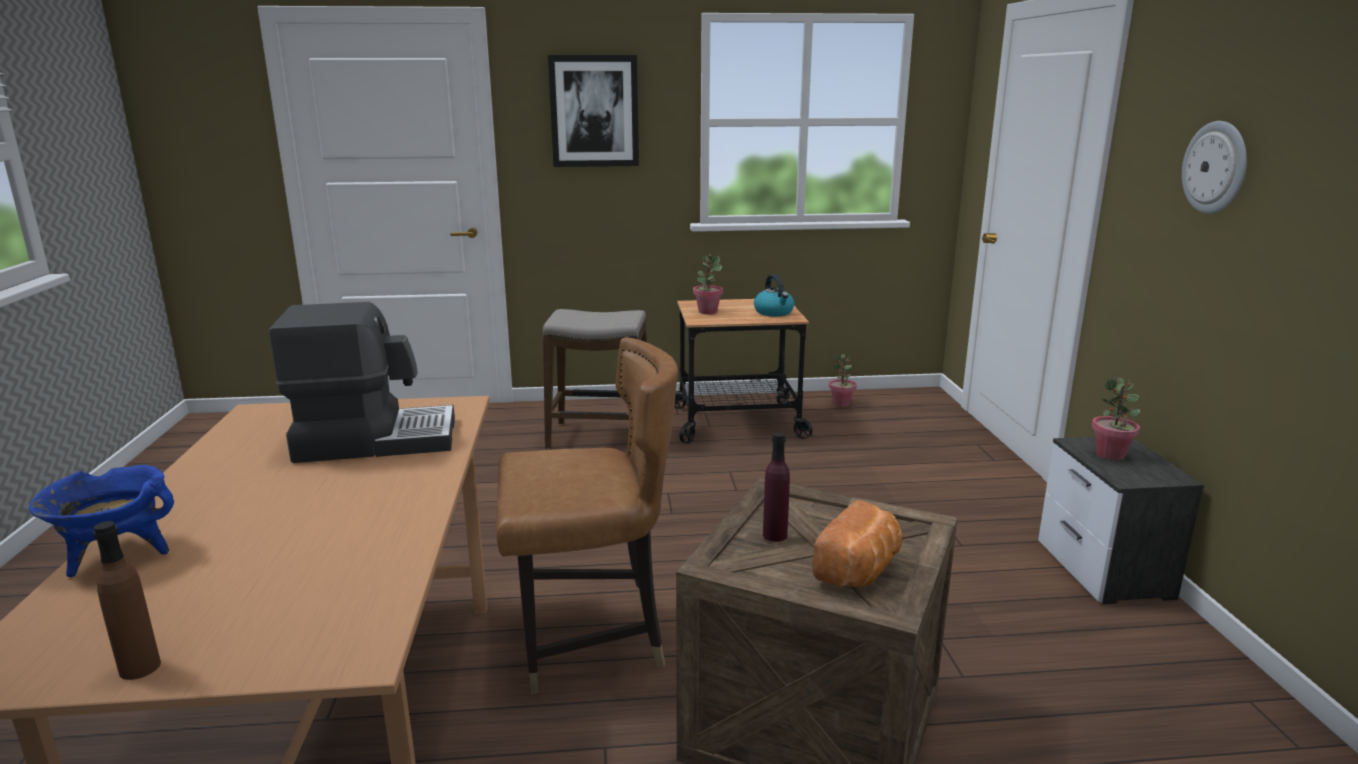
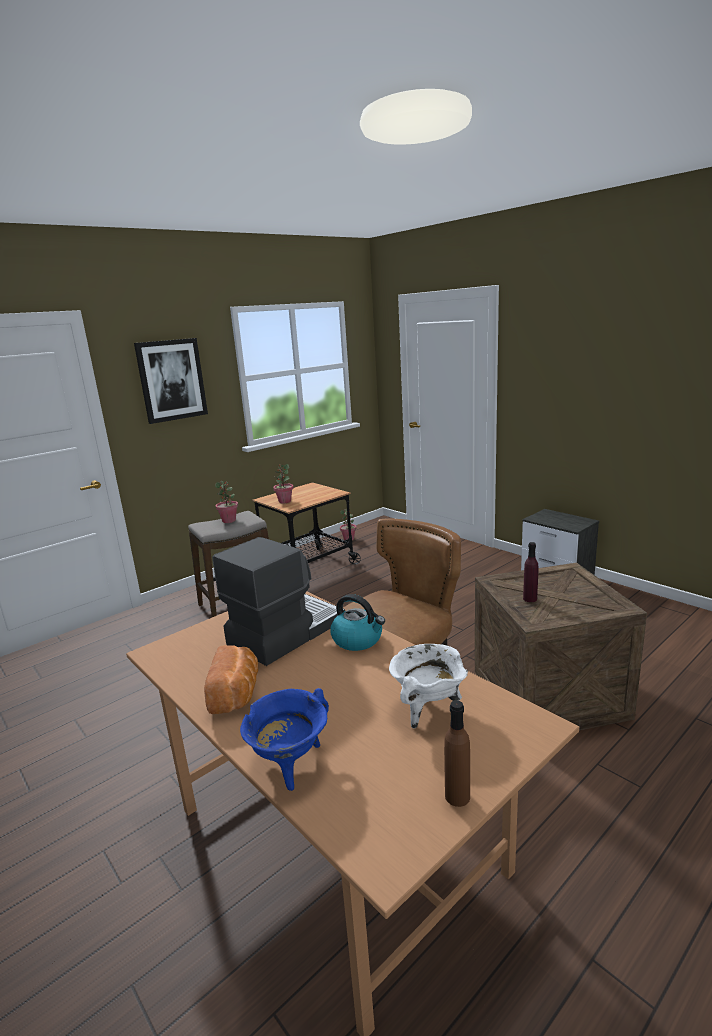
camera: 35 degrees left, 0 degrees up
kettle [754,274,794,316] -> kettle moved to [330,594,385,651]
bread [812,500,902,587] -> bread moved to [204,645,258,714]
potted plant [1091,378,1140,461] -> potted plant moved to [215,481,238,523]
wall clock [1182,121,1247,214] -> none
none -> white cooking pot [389,644,468,728]

